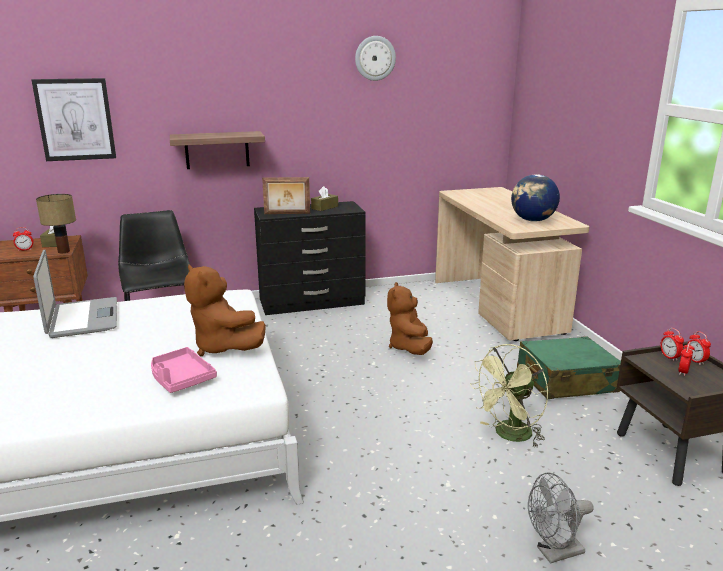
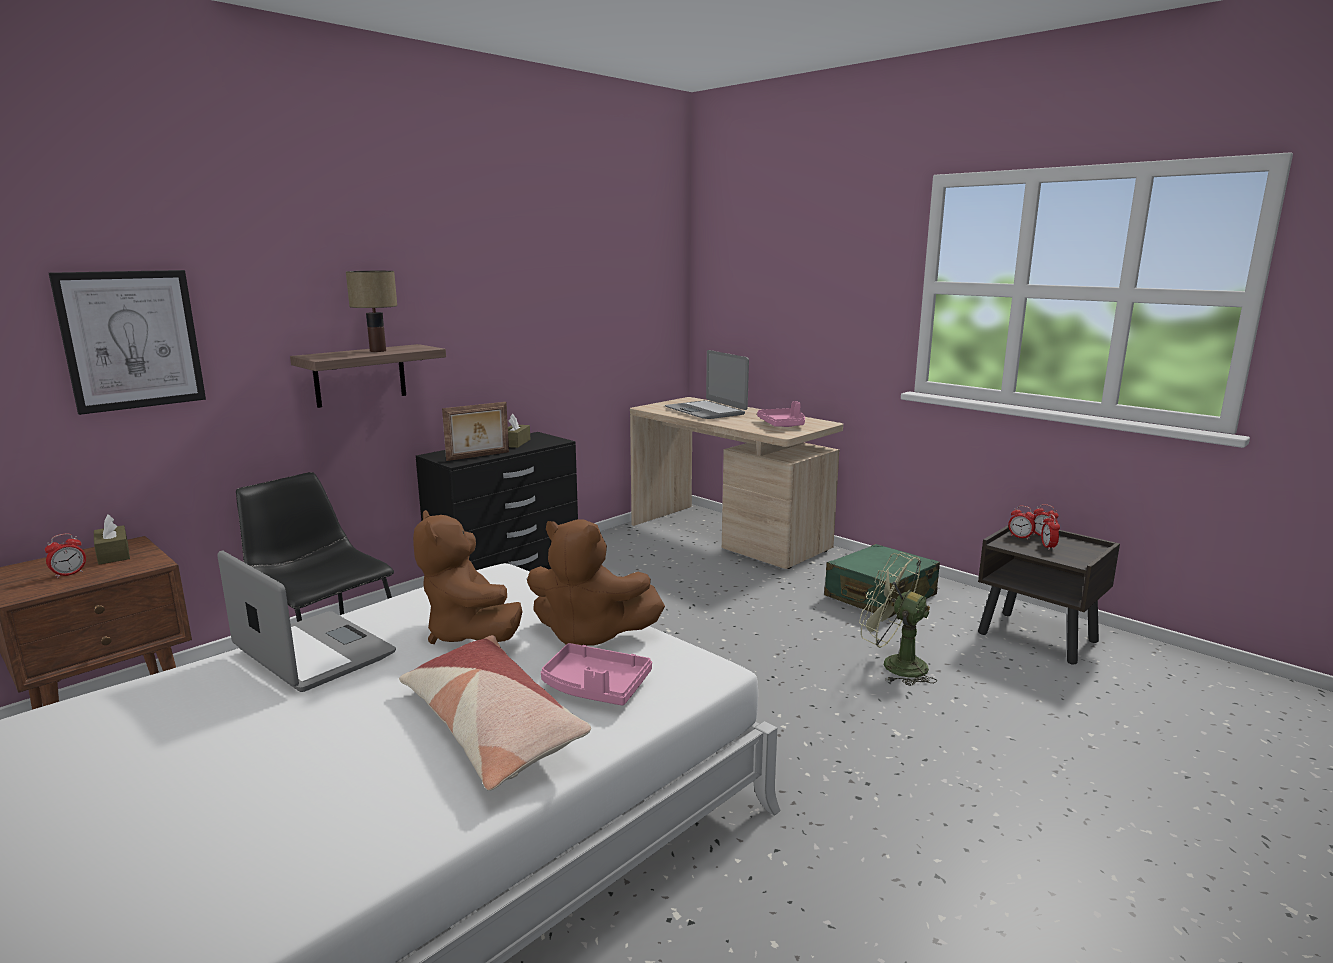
camera: 30 degrees left, 5 degrees down
table lamp [36,194,76,253] -> table lamp moved to [346,271,397,352]
wall clock [355,36,396,81] -> none
brown plush toy [387,282,433,355] -> brown plush toy moved to [413,510,523,644]
green fan [470,344,548,448] -> green fan turned 105 degrees clockwise [859,552,937,686]
globe [511,174,560,222] -> pink tray [757,401,805,427]
grey fan [528,472,594,564] -> none
none -> pillow [399,635,591,791]
none -> laptop [665,350,749,419]

